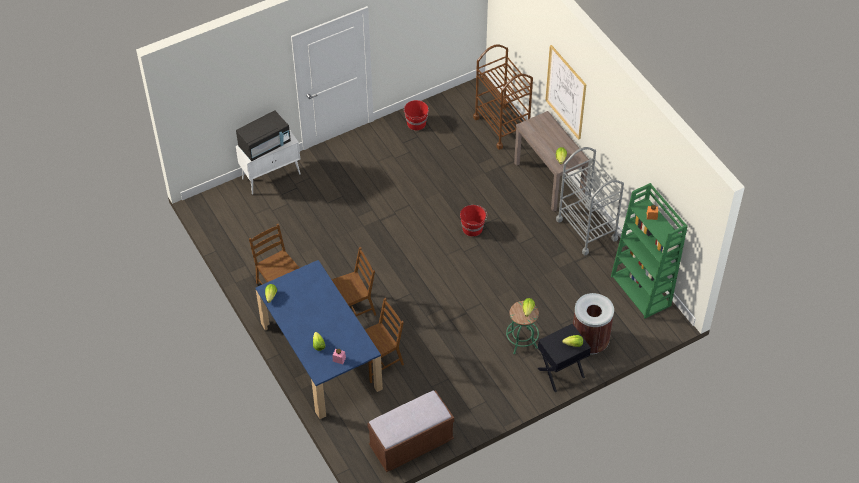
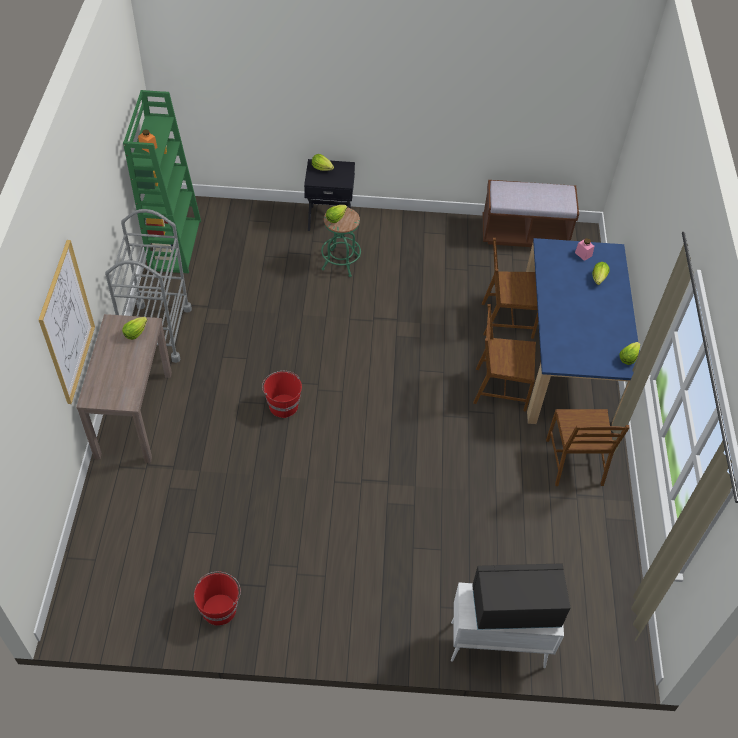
camera: 150 degrees left, 0 degrees up
brown cart [473,44,533,150] -> none
brown trash can [573,293,614,355] -> none

